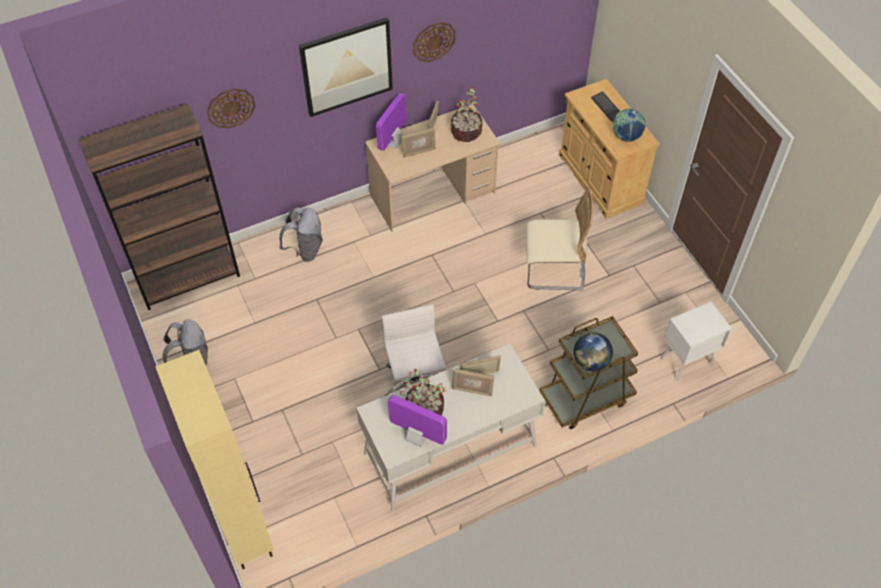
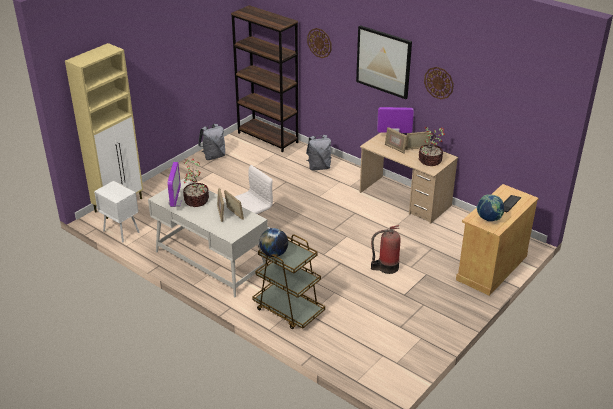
camera: 65 degrees right, 20 degrees down
beige chair [526,186,594,290] -> fire extinguisher [371,225,400,274]
white nightstand [661,301,732,382] -> white nightstand moved to [94,181,139,243]

